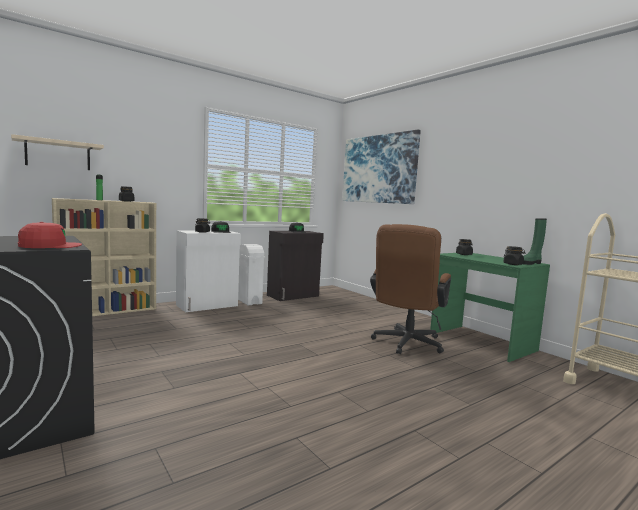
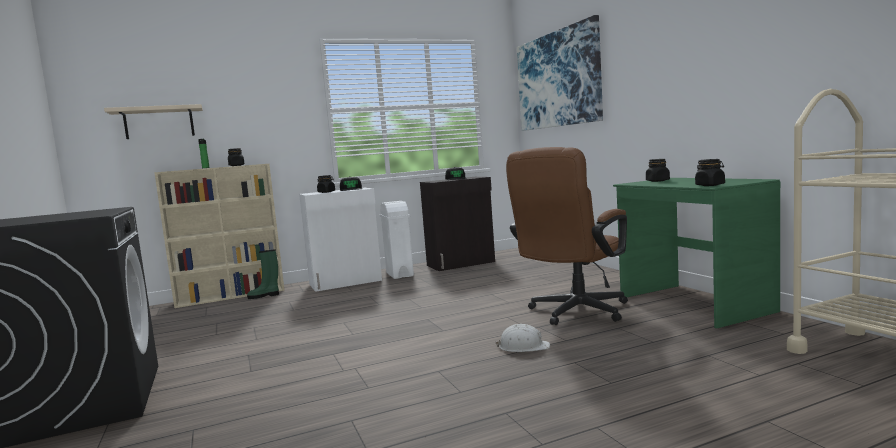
camera: 15 degrees right, 0 degrees up
red cap [18,222,82,248] -> none
green boot [523,218,547,265] -> green boot moved to [247,249,279,299]
none -> white hard hat [496,324,550,352]

